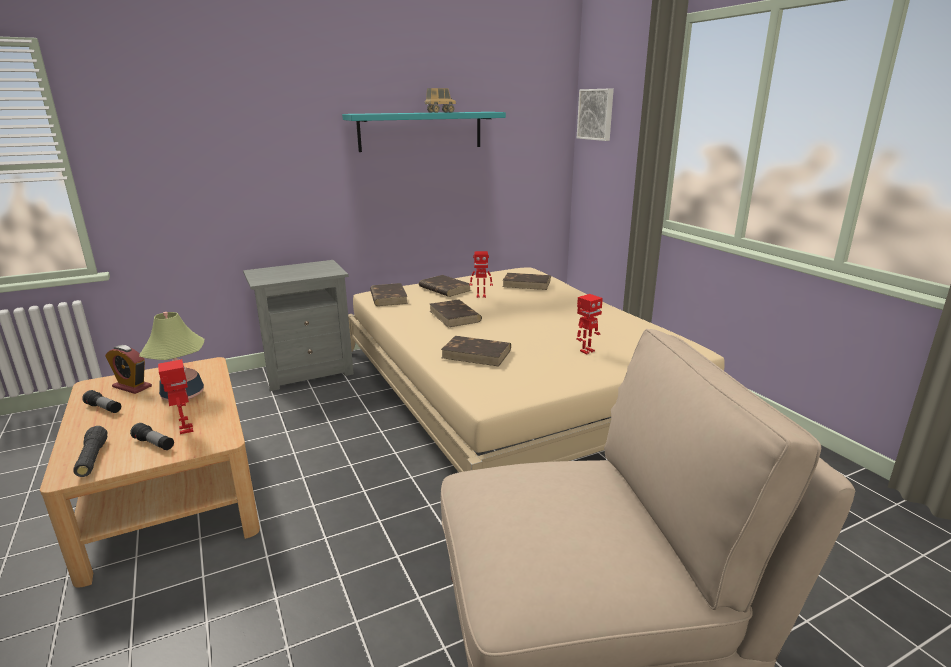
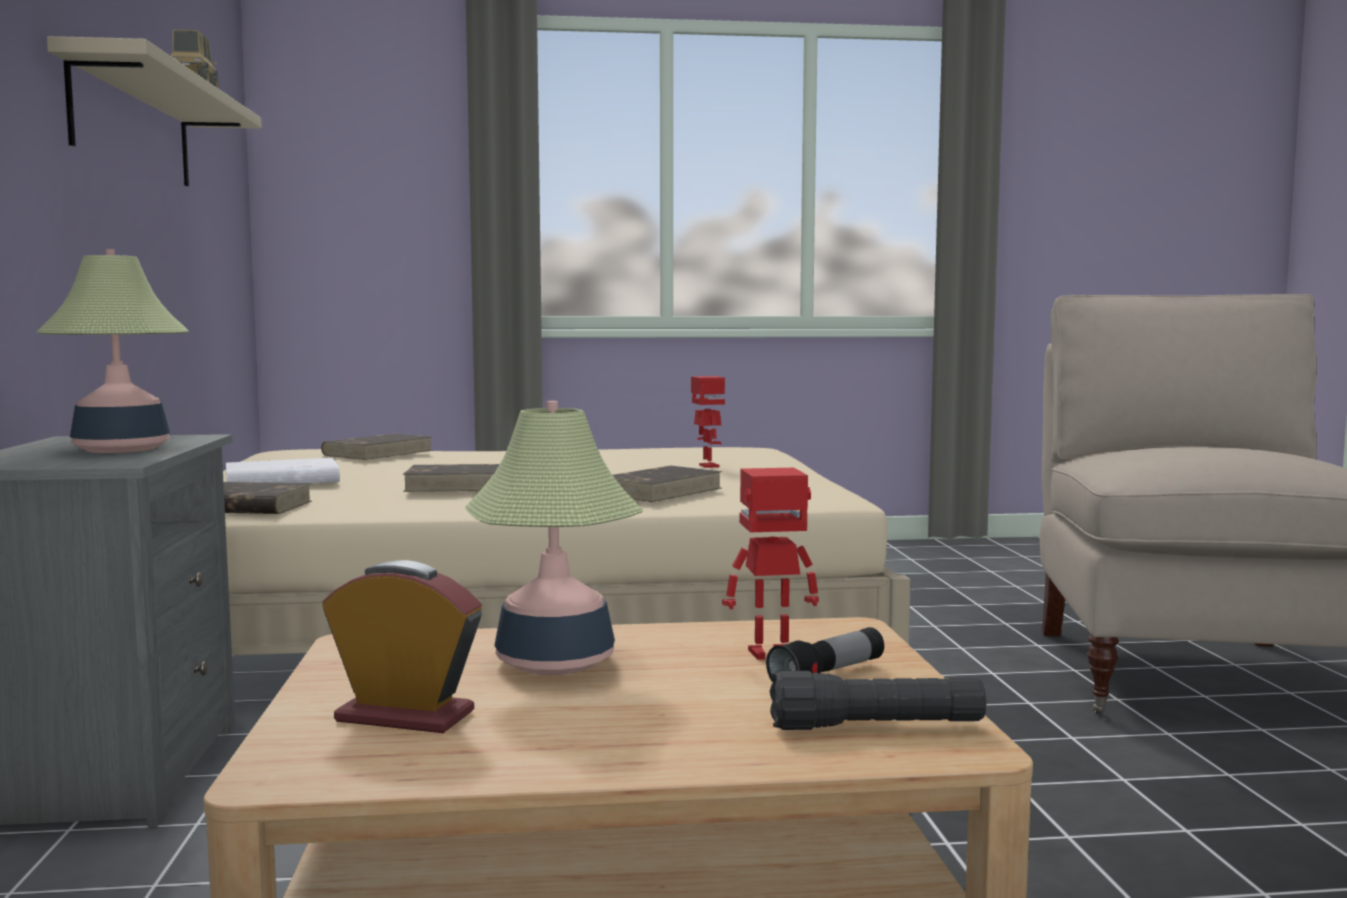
camera: 70 degrees left, 15 degrees down
flashlight [82,390,121,413] -> none
alarm clock [105,345,152,394] -> alarm clock turned 120 degrees counterclockwise [322,560,482,733]
turquoise shelf [342,112,506,152] -> beige shelf [47,36,262,186]
brown book [419,275,471,297] -> white book [226,458,340,483]
toy robot [469,251,493,298] -> none
picture [577,89,614,141] -> none
none -> table lamp [37,249,189,453]

